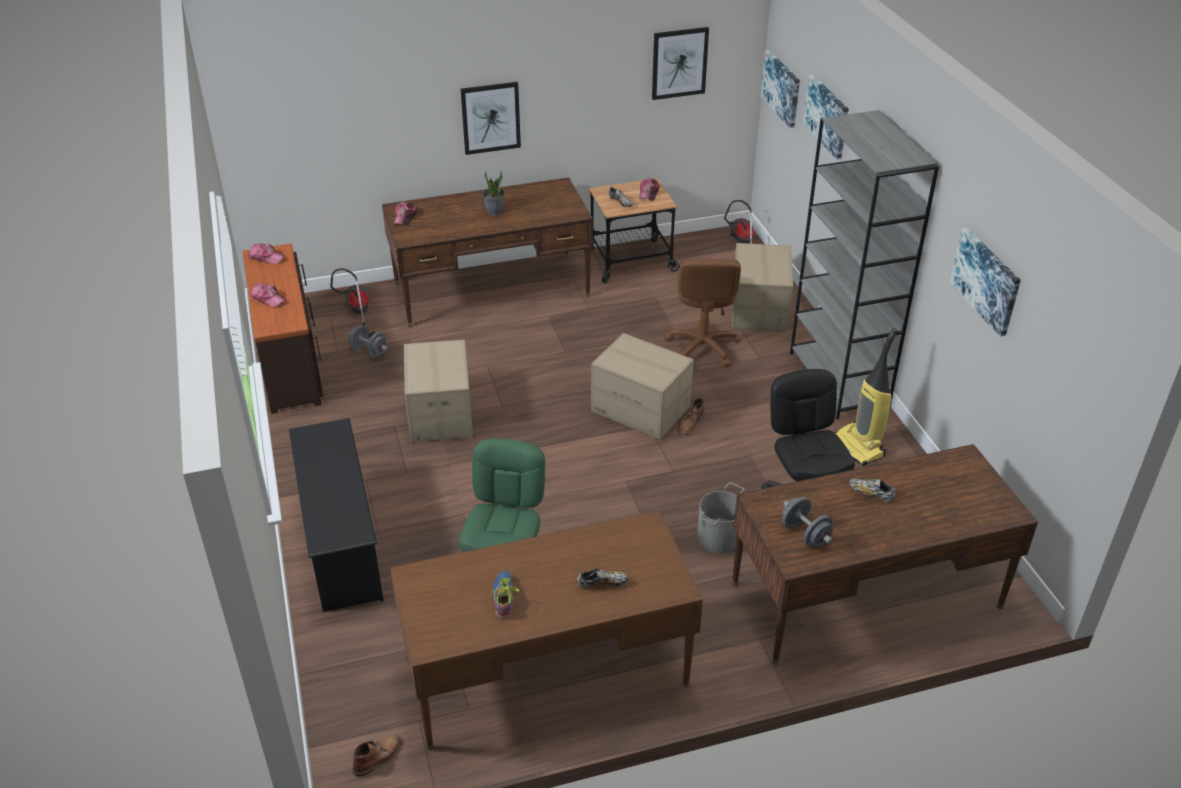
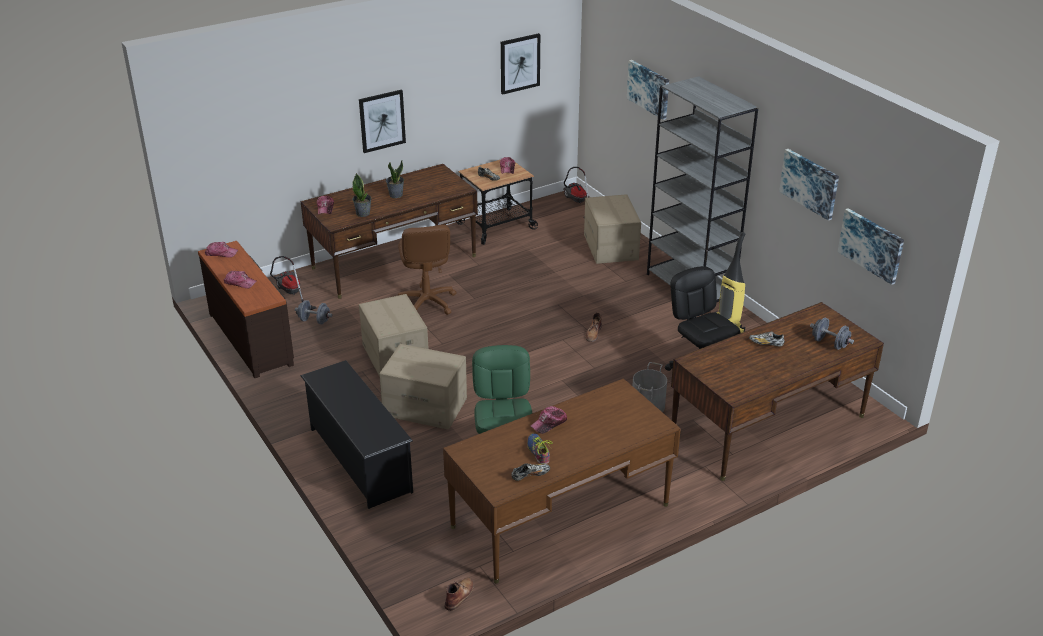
camera: 15 degrees left, 5 degrees down
shoe [577,569,629,588] -> shoe moved to [511,464,550,481]
cardboard box [591,333,694,440] -> cardboard box moved to [379,344,467,430]
brown office chair [664,258,741,367] -> brown office chair moved to [398,225,456,315]
picture [761,50,800,128] -> picture moved to [838,208,904,285]
grey dumbbell [782,497,833,546] -> grey dumbbell moved to [810,317,854,350]
none -> potted plant [352,173,372,217]
none -> cap [531,406,568,434]

